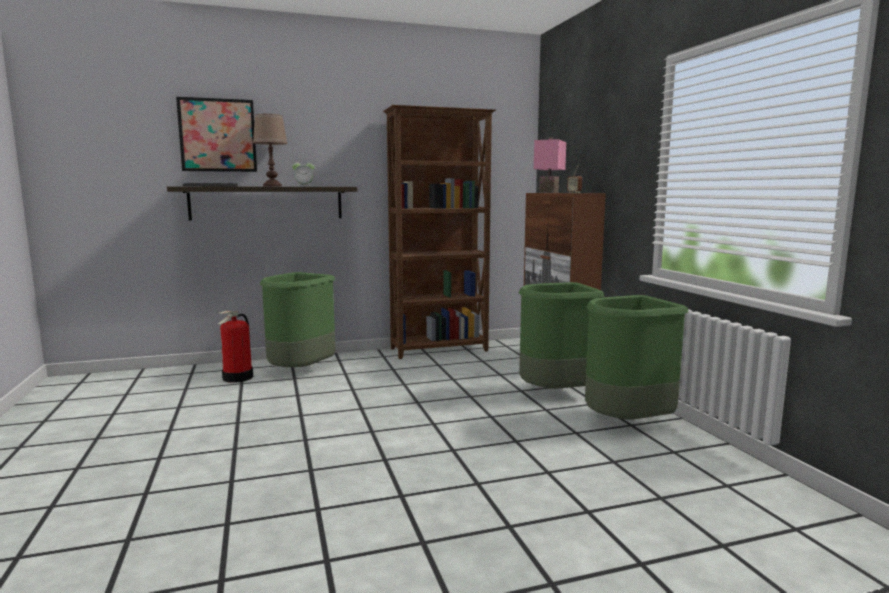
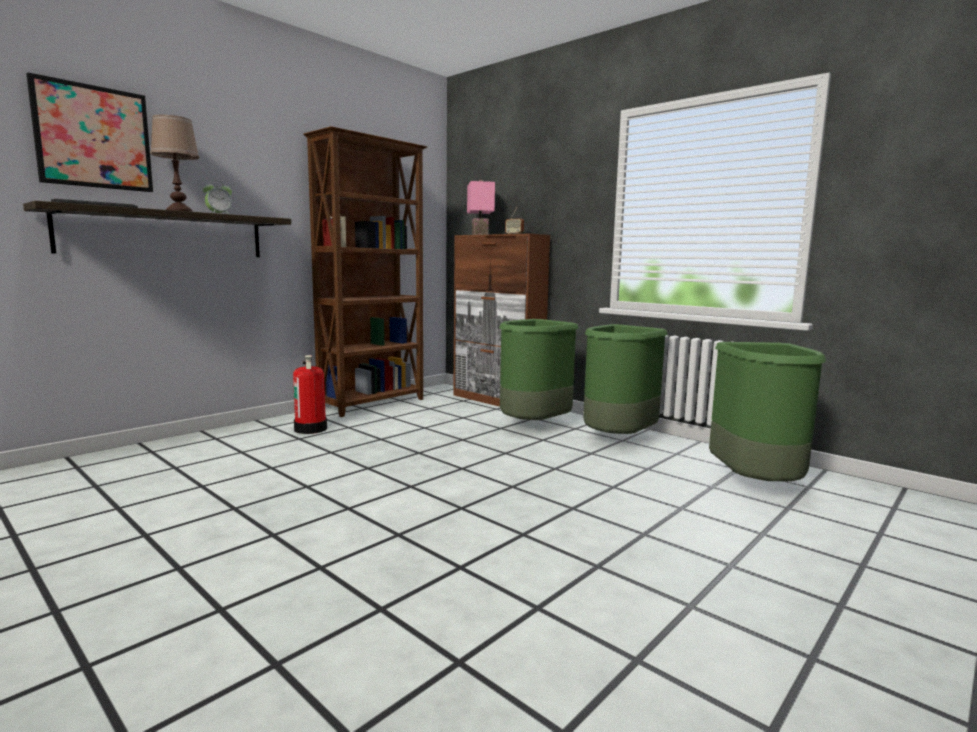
camera: 30 degrees left, 0 degrees up
fire extinguisher [218,311,253,383] -> fire extinguisher moved to [293,355,327,434]
green trash can [260,272,335,367] -> green trash can moved to [709,342,826,481]

